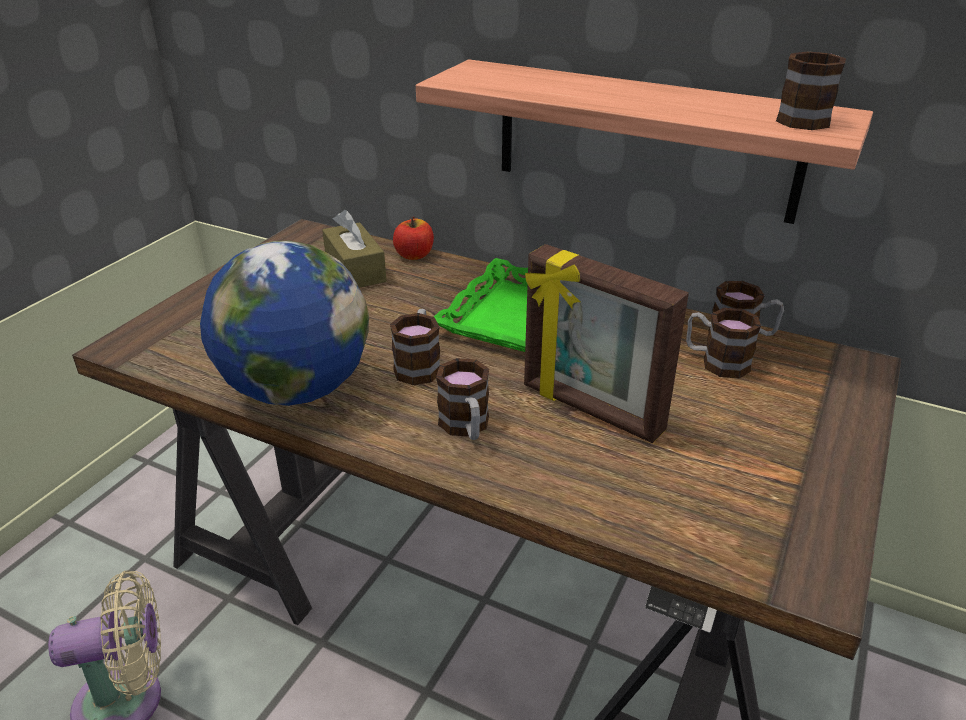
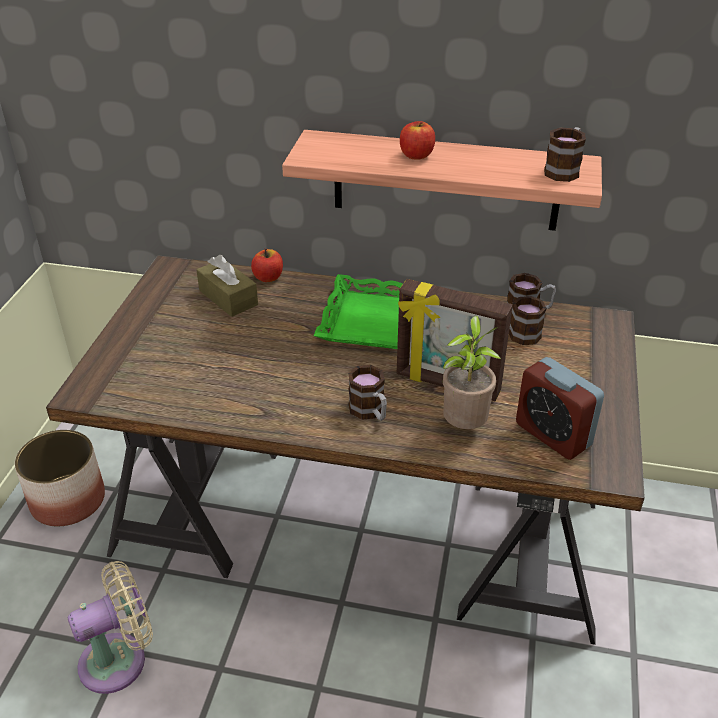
camera: 15 degrees left, 5 degrees up
globe [200,241,369,406] -> none
mug [390,309,440,385] -> none
none -> planter [15,430,105,526]
none -> apple [400,121,435,160]
none -> potted plant [443,316,502,429]
none -> alarm clock [516,357,604,460]

